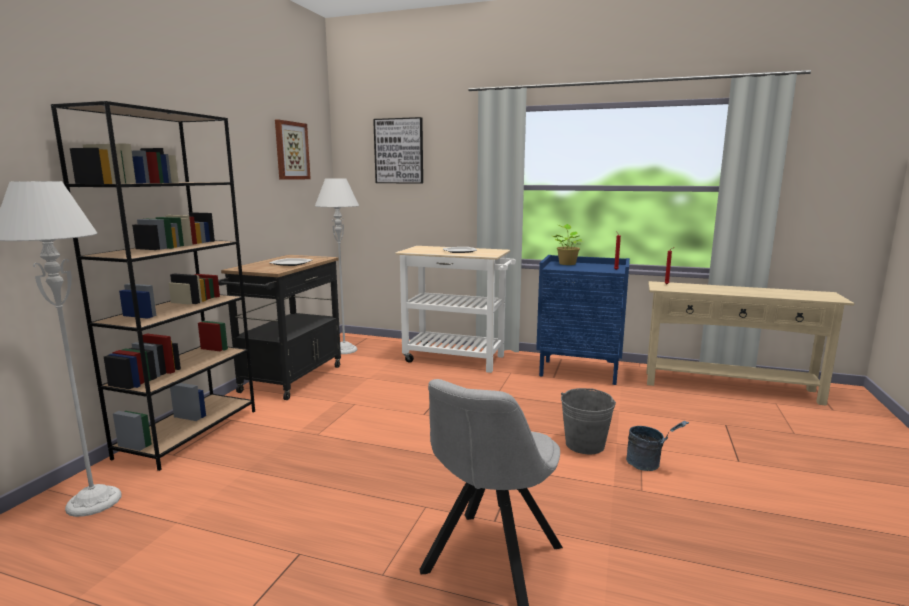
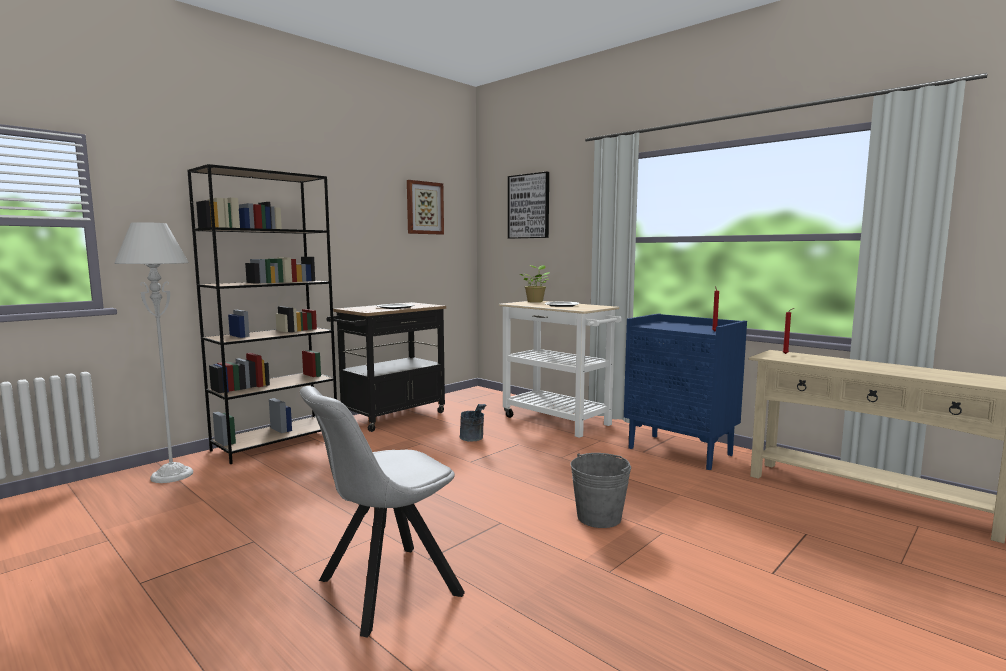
camera: 25 degrees right, 5 degrees down
grey floor lamp [315,178,359,354] -> none
potted plant [553,224,582,265] -> potted plant moved to [520,265,550,302]
grey bucket [626,421,689,471] -> grey bucket moved to [460,404,486,442]

